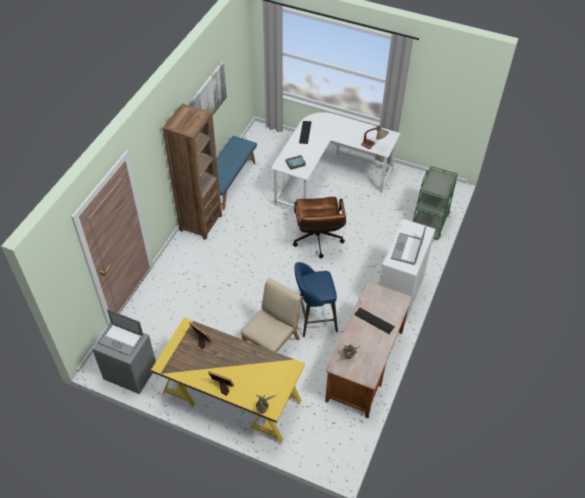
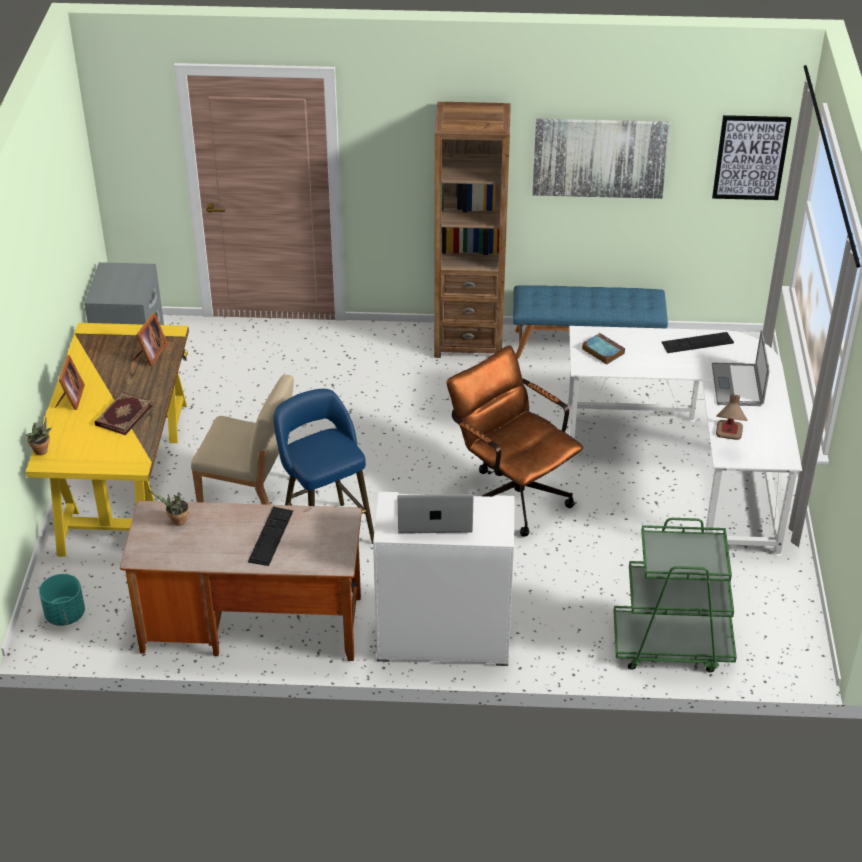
camera: 70 degrees right, 10 degrees down
laptop [98,309,143,356] -> laptop moved to [712,330,770,406]
brown office chair [293,197,346,258] -> brown office chair turned 75 degrees clockwise [447,346,583,537]
none -> turquoise planter [39,574,85,626]
none -> book [94,392,153,435]
none -> picture [712,115,792,200]

